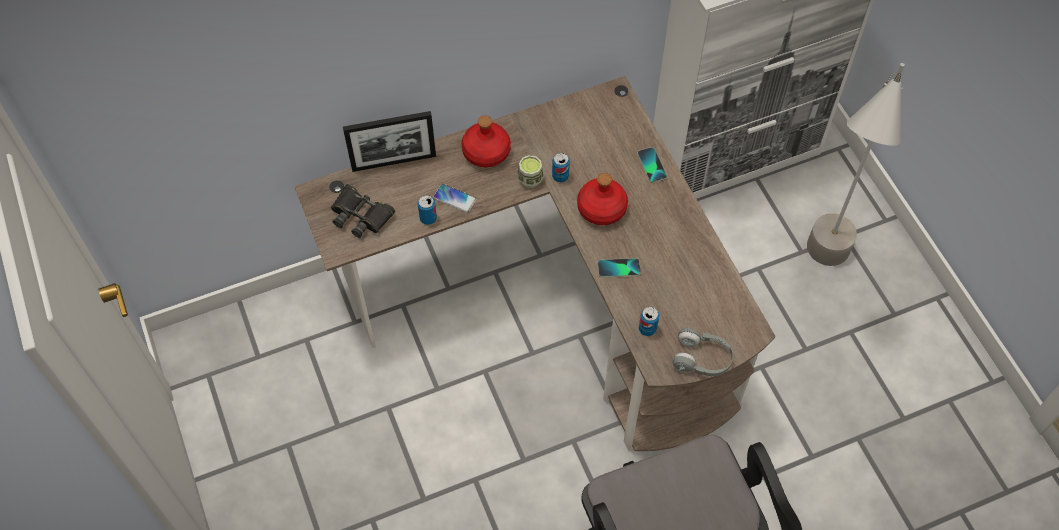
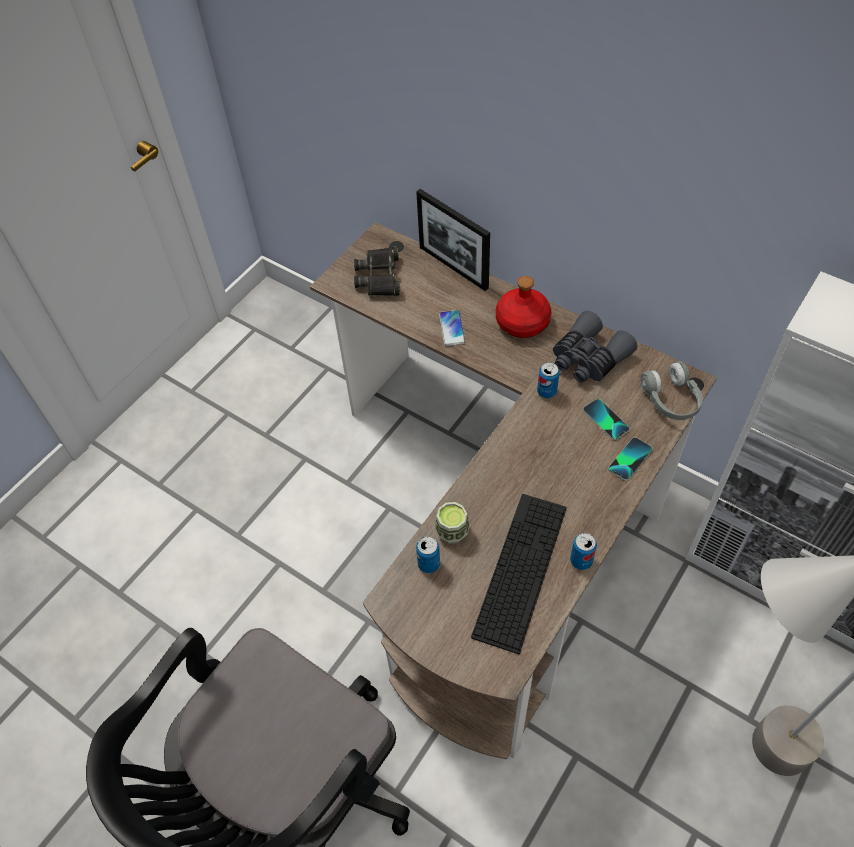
camera: 60 degrees right, 5 degrees down
can [418,195,437,225] -> can moved to [570,533,597,570]
cup [517,155,544,188] -> cup moved to [435,502,470,543]
red bottle [577,173,628,225] -> none
phone [598,258,641,278] -> phone moved to [583,399,630,440]
grey headphones [672,327,733,376] -> grey headphones moved to [640,361,703,420]
none -> keyboard [471,494,567,654]
none -> grey binoculars [553,311,637,382]

